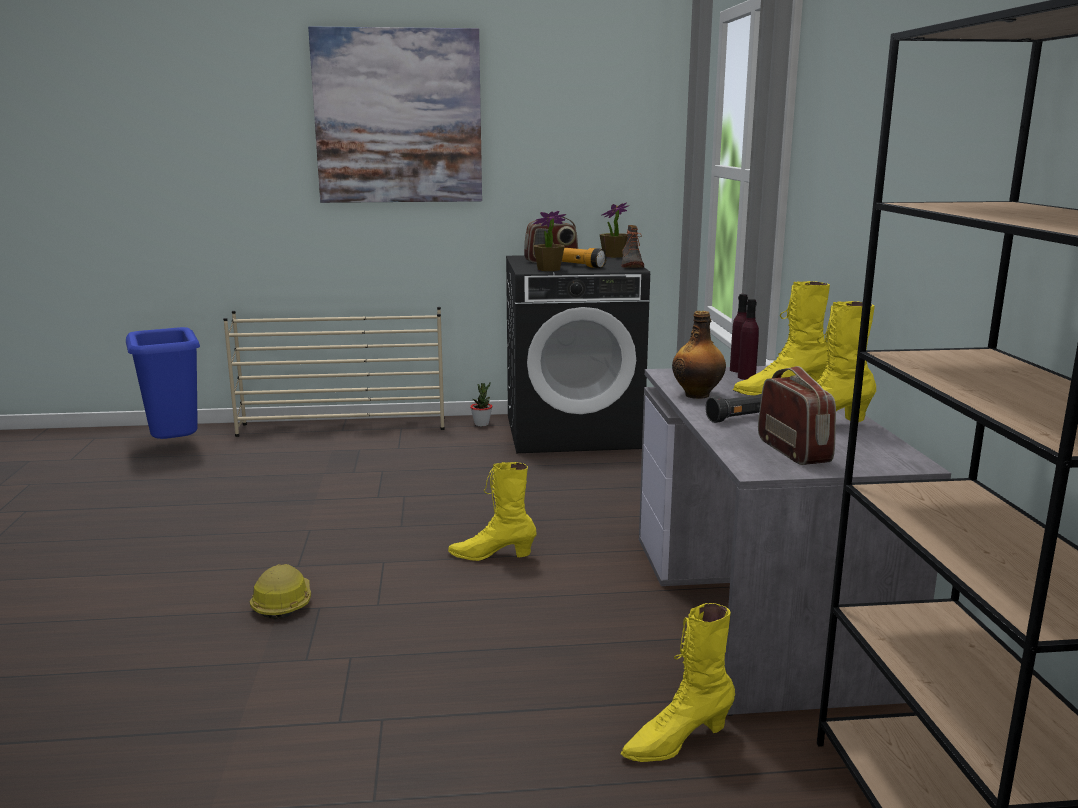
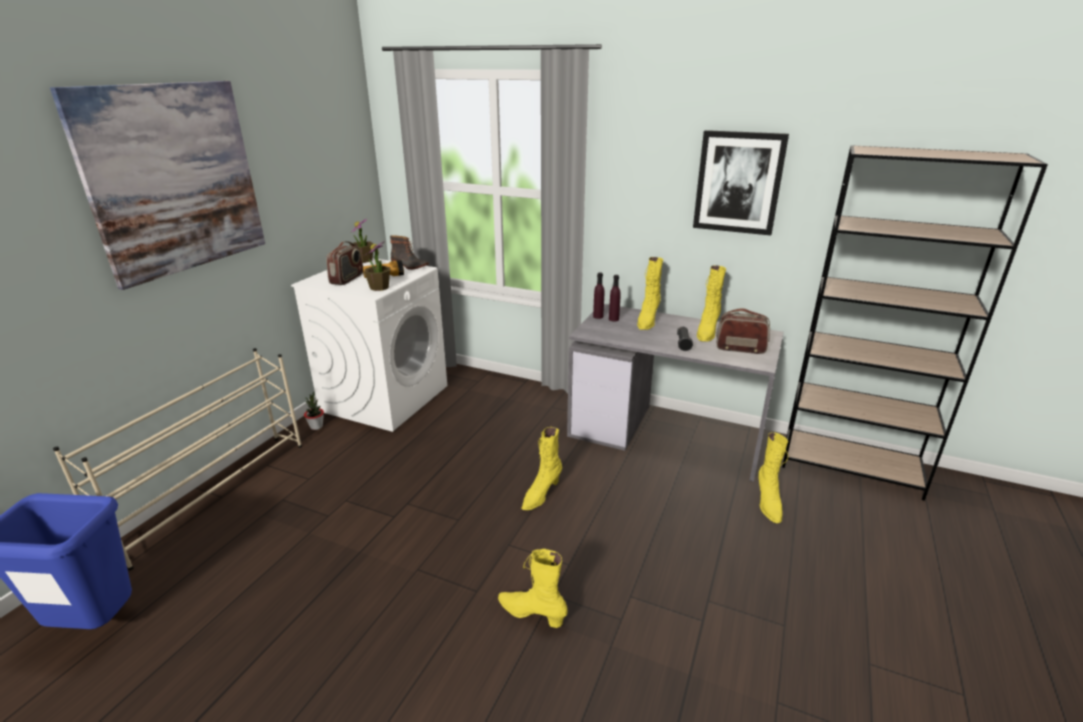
camera: 60 degrees left, 10 degrees up
hard hat [250,564,311,620] -> yellow boot [498,549,568,628]
black washing machine [506,255,650,453] -> white washing machine [291,258,447,432]
bottle [672,311,726,399] -> none
none -> picture [693,130,789,236]

